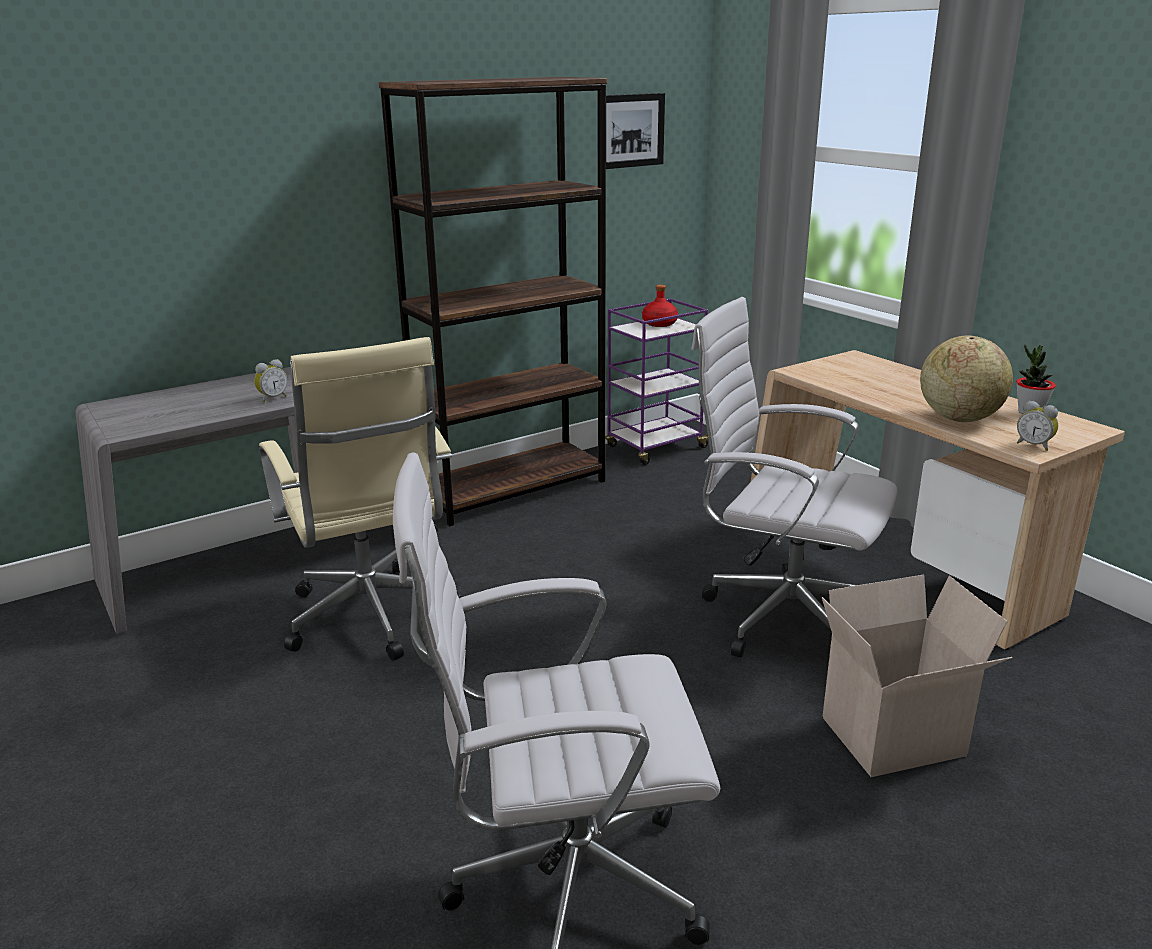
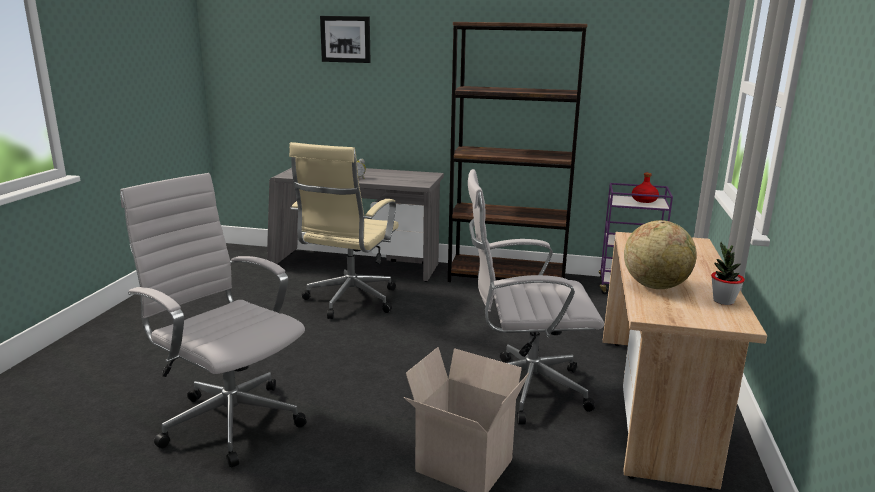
camera: 45 degrees right, 5 degrees down
picture [606,93,665,169] -> picture moved to [320,16,371,63]
white office chair [692,297,897,657] -> white office chair turned 75 degrees counterclockwise [468,169,604,425]
alarm clock [1017,401,1058,451] -> none

